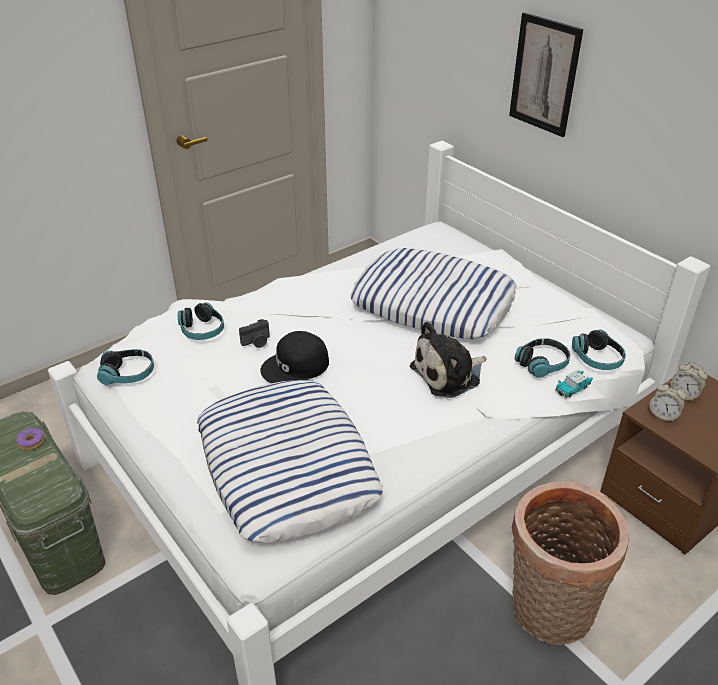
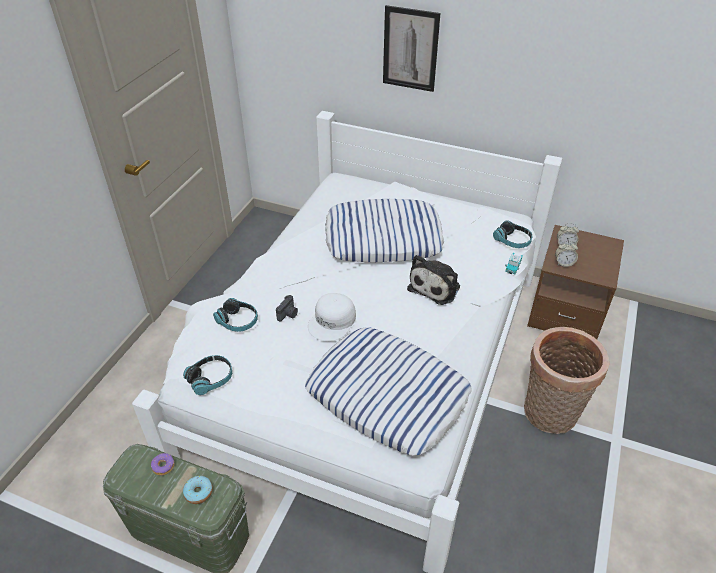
camera: 30 degrees left, 5 degrees up
black cap [260,331,329,383] -> white cap [308,293,356,341]
headphones [514,338,570,378] -> none
none -> donut [183,476,213,504]

